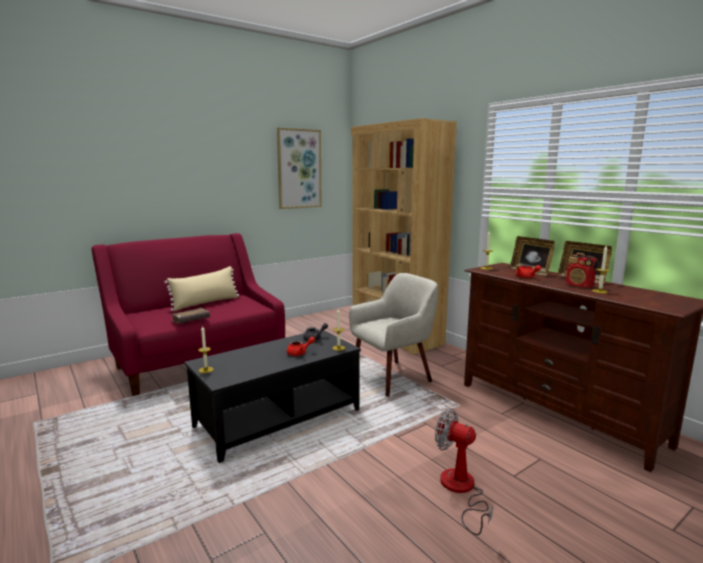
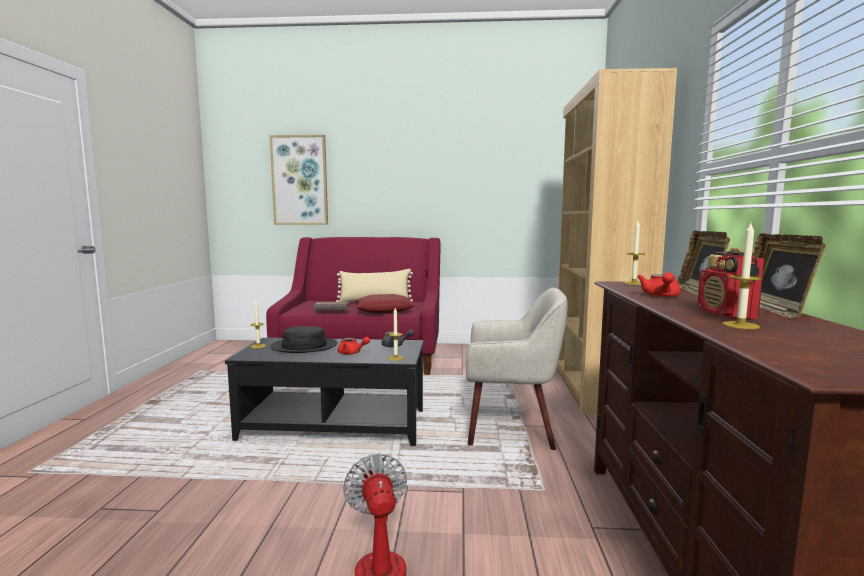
camera: 40 degrees right, 5 degrees down
picture [277,128,322,209] -> picture moved to [270,135,328,225]
none -> black hat [270,326,338,353]
none -> red pillow [355,294,415,313]

